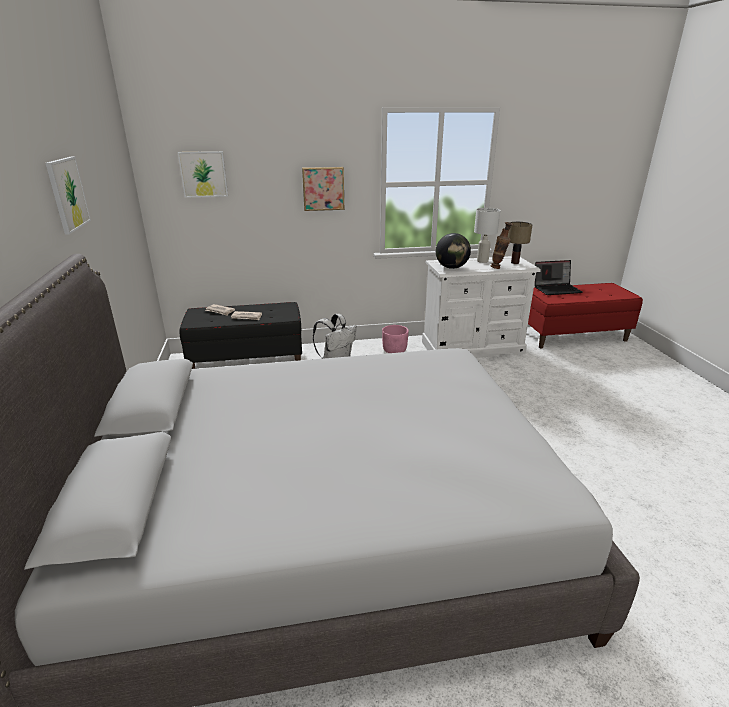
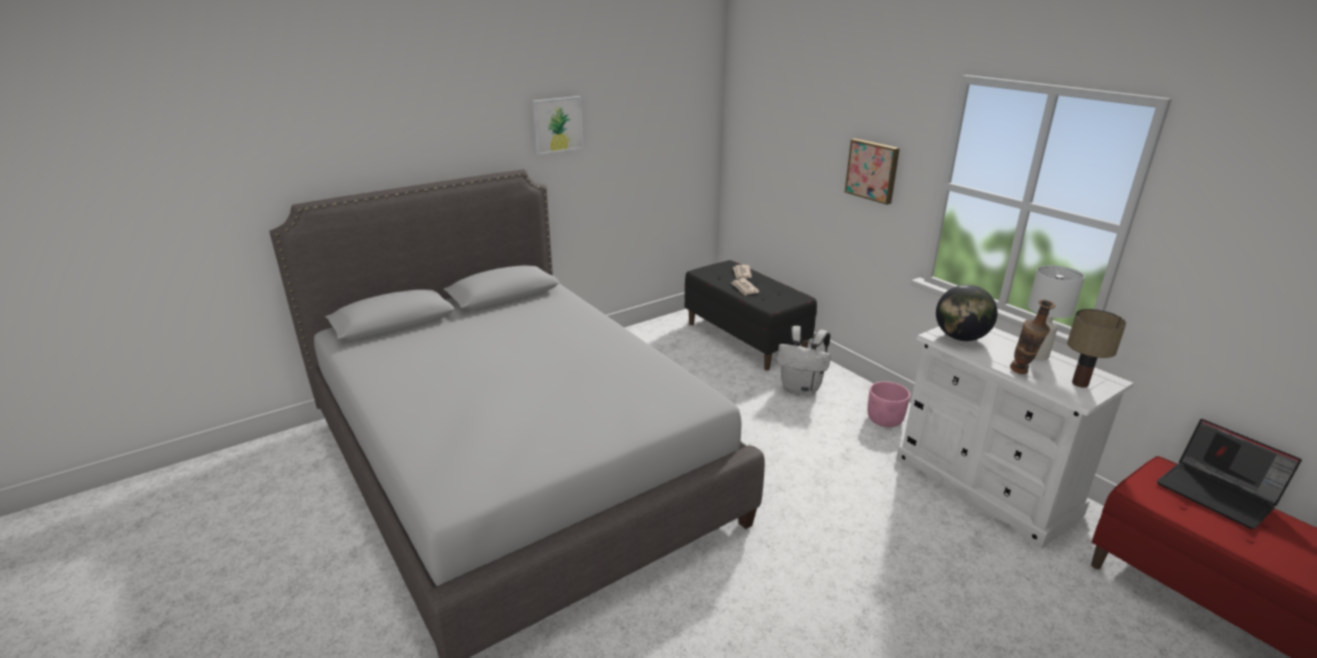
camera: 65 degrees right, 0 degrees up
picture [178,151,228,198] -> none

